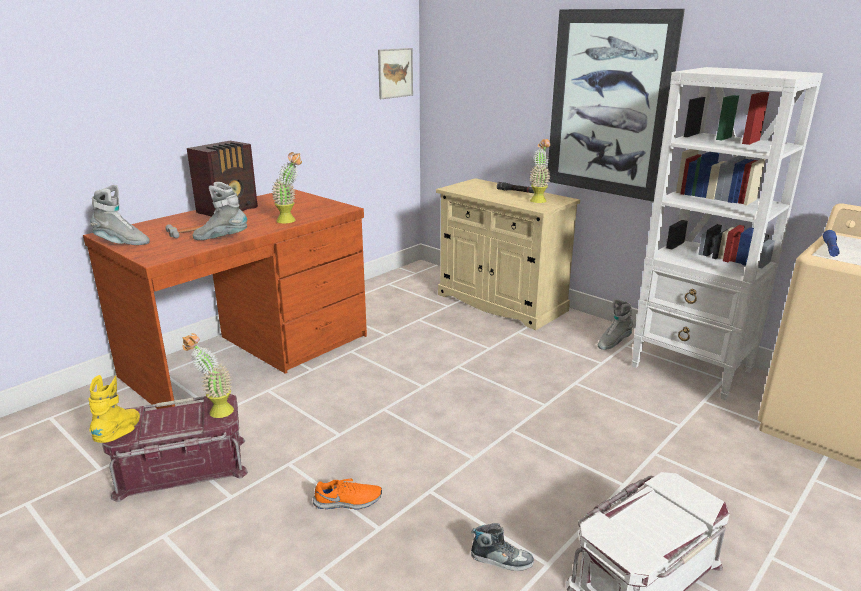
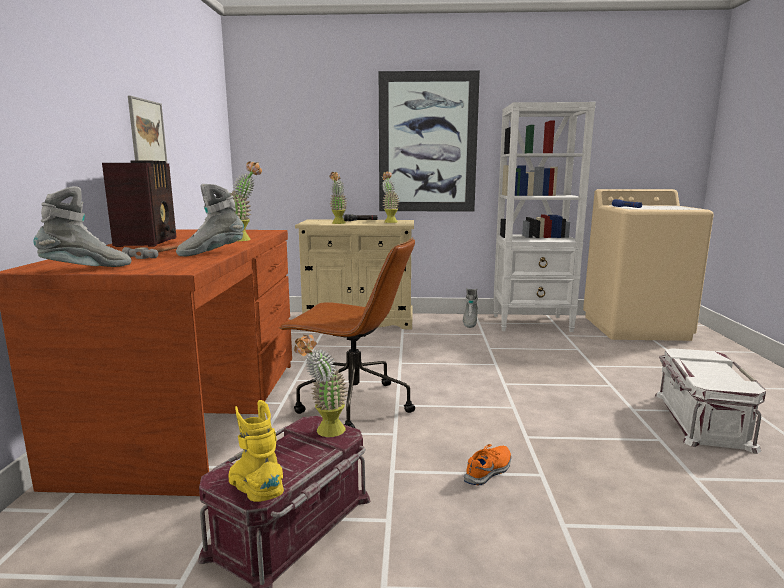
camera: 40 degrees left, 10 degrees down
picture [378,48,413,99] -> picture moved to [128,96,167,163]
shoe [471,523,534,571] -> none
none -> brown office chair [279,238,415,428]
none -> potted plant [329,172,347,224]

